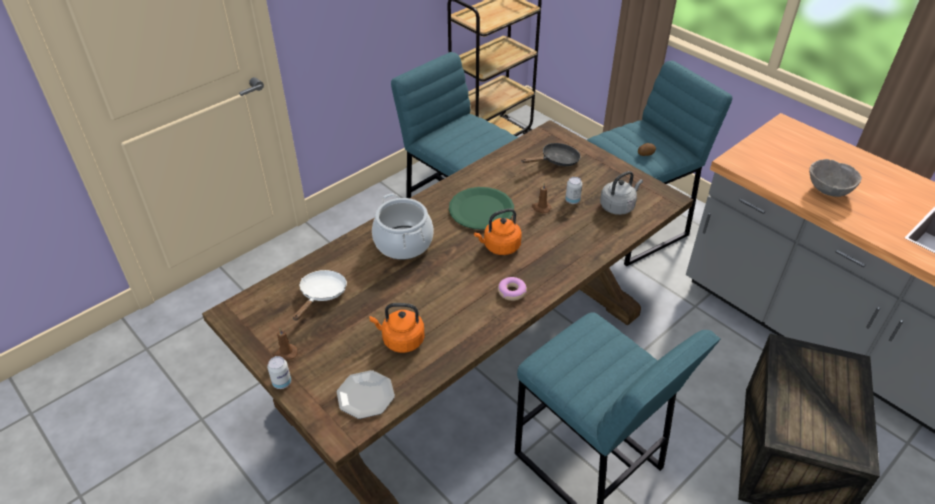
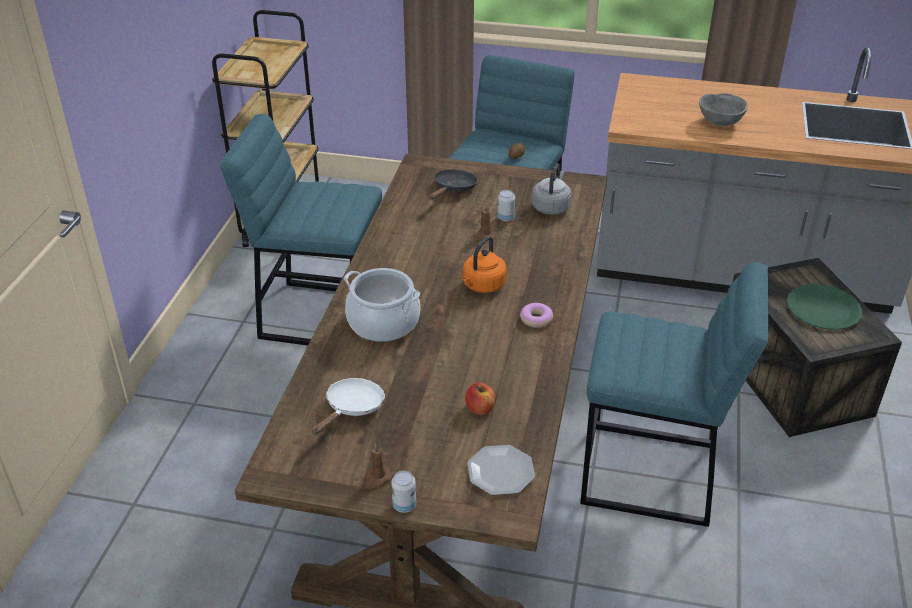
camera: 35 degrees left, 5 degrees down
white frying pan [293,270,347,321] -> white frying pan turned 45 degrees clockwise [312,378,385,435]
orange kettle [370,303,425,353] -> apple [465,382,495,415]
green plate [449,187,514,230] -> green plate moved to [787,284,862,330]

